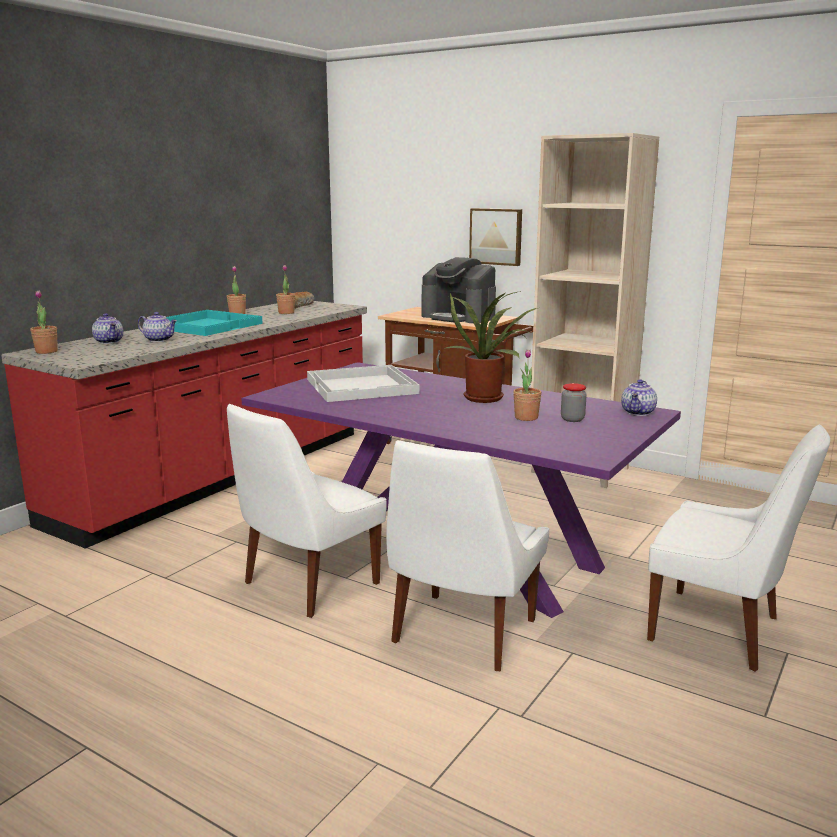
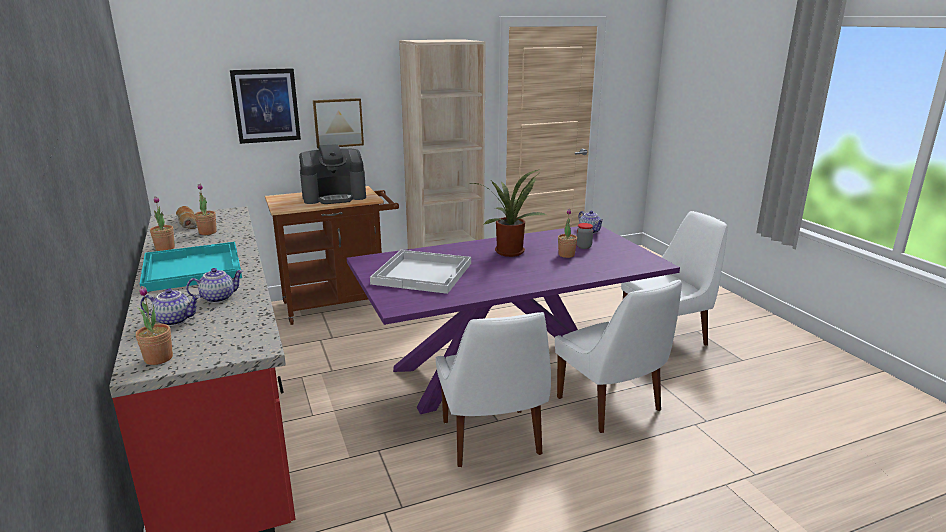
camera: 55 degrees left, 5 degrees up
none -> picture [230,68,301,144]

